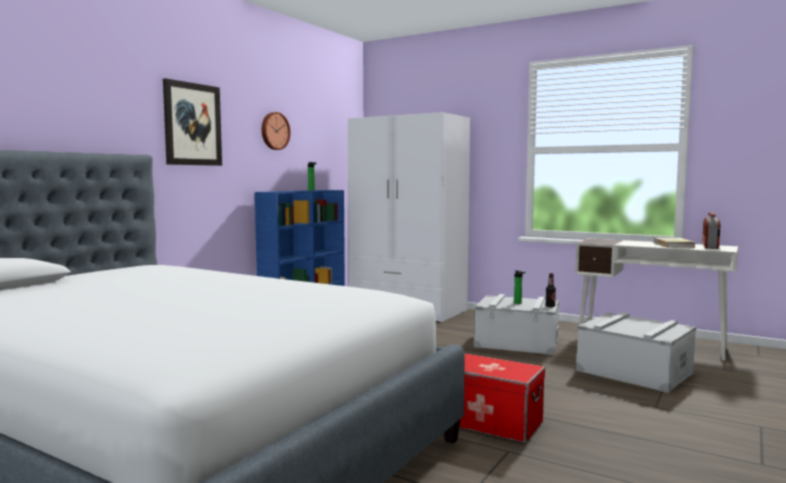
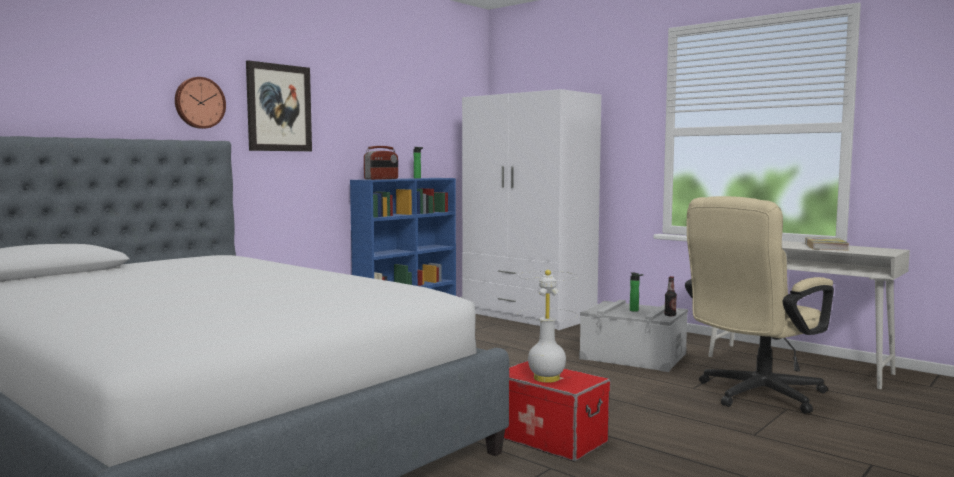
camera: 10 degrees right, 0 degrees up
wall clock [262,112,291,150] -> wall clock moved to [175,77,226,129]
grey storage box [576,313,696,393] -> beige office chair [685,196,834,414]
radio [702,212,721,249] -> radio moved to [364,146,398,180]
none -> white table lamp [517,270,578,383]

